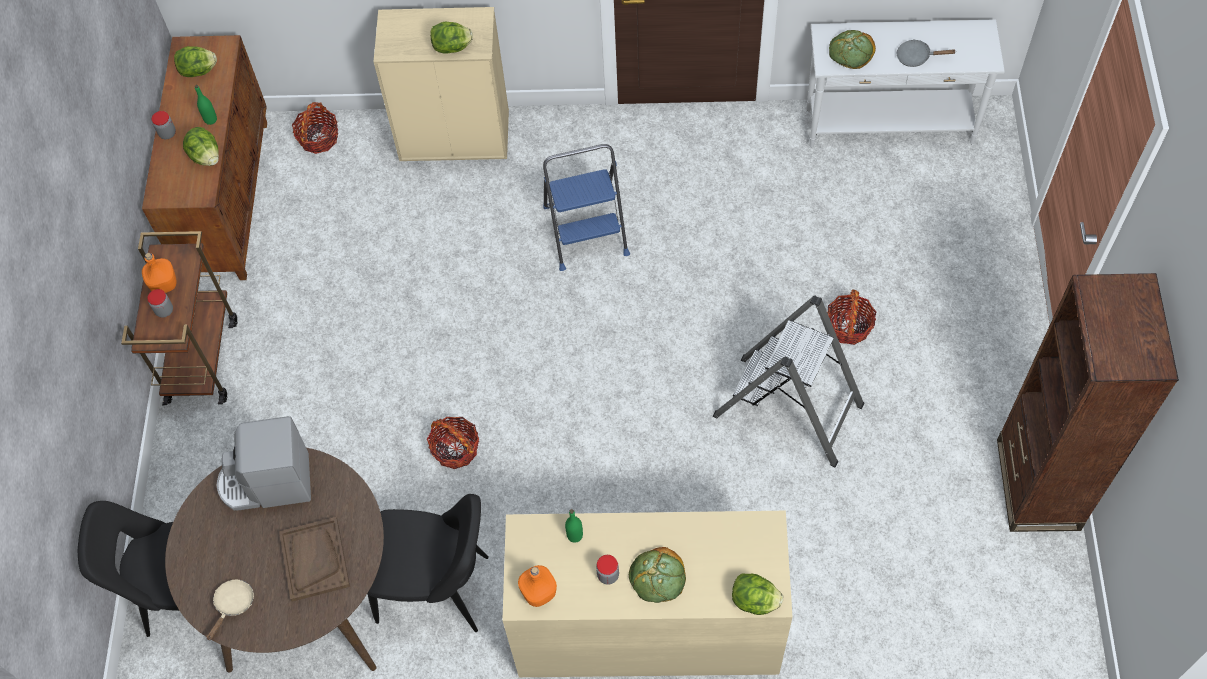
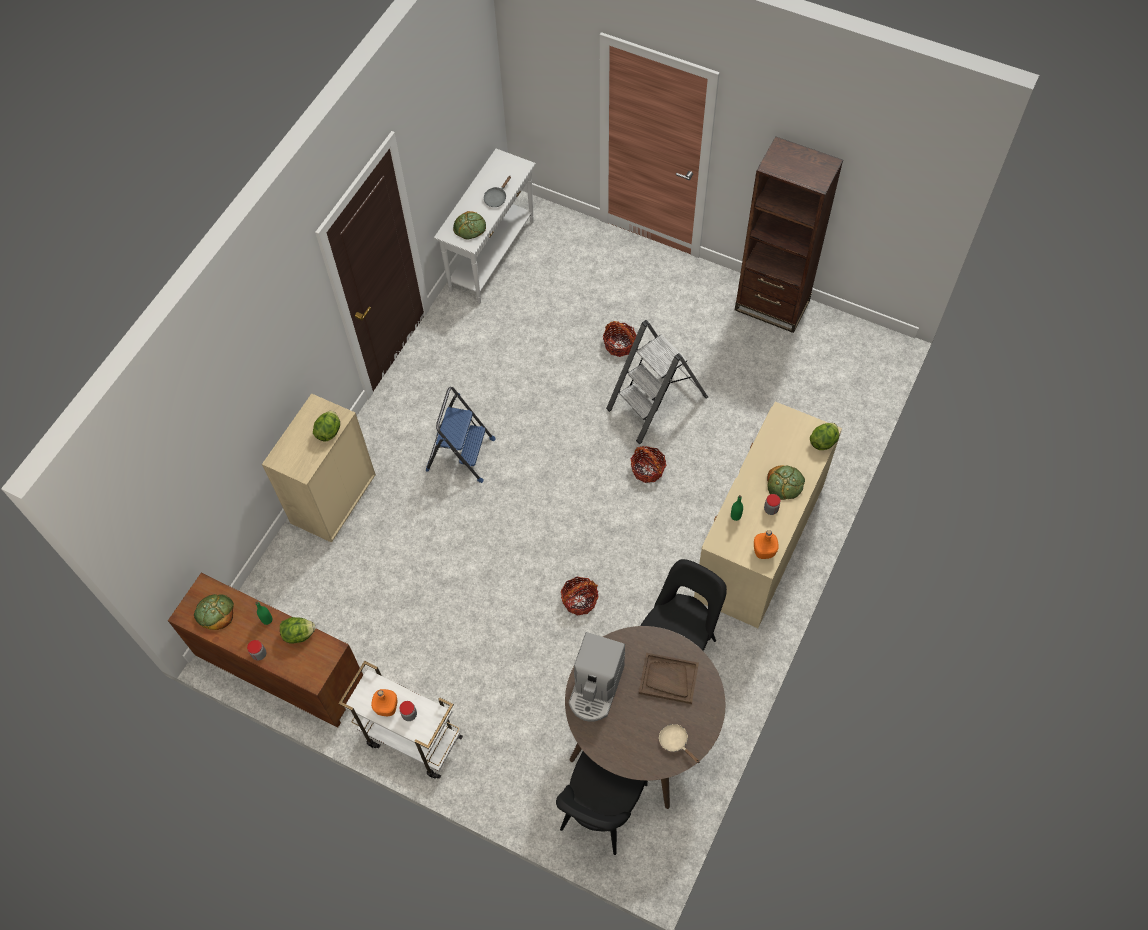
camera: 65 degrees left, 0 degrees up
brown cart [121,231,238,405] -> white cart [338,661,463,779]
lettuce [174,46,217,77] -> bread [194,594,234,630]
basket [292,102,338,154] -> basket moved to [631,446,666,483]

